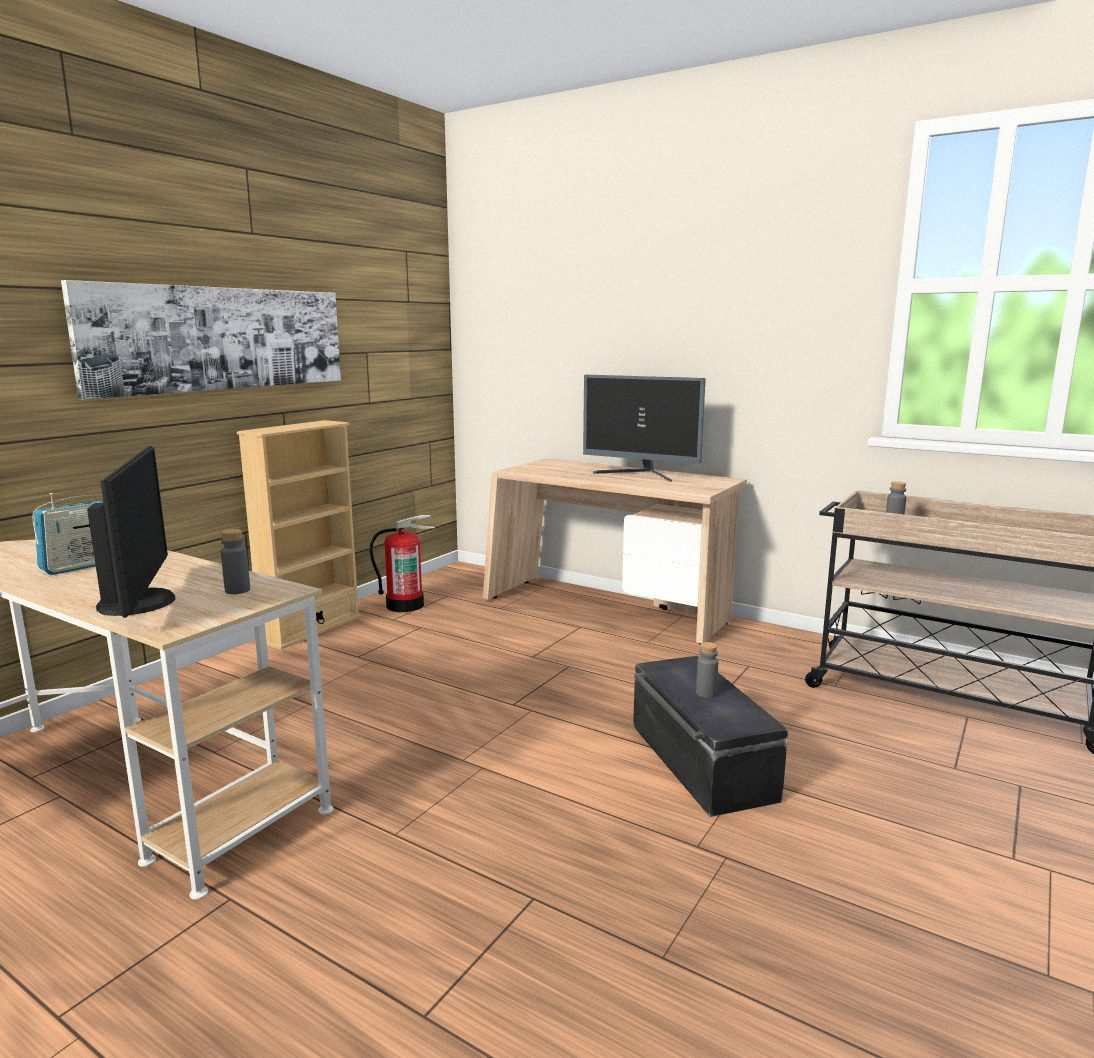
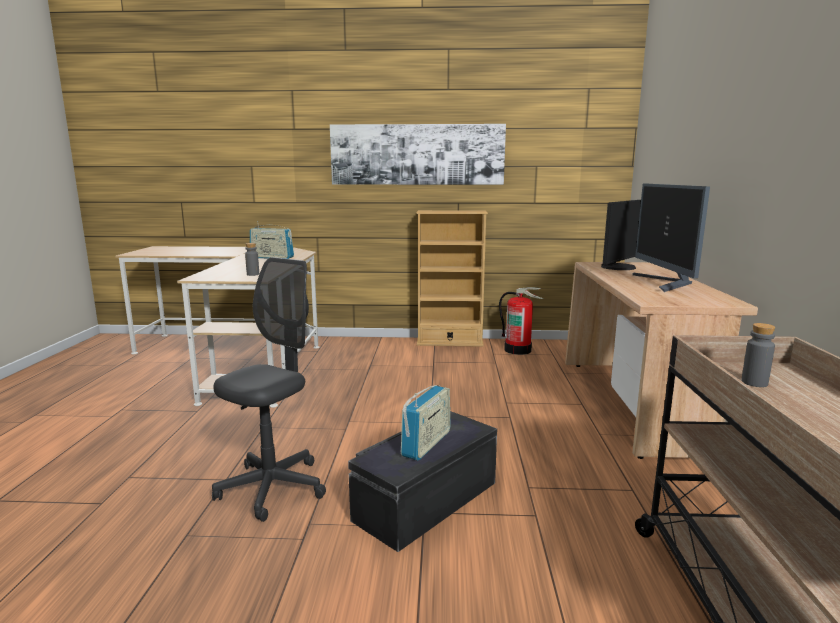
camera: 60 degrees right, 0 degrees up
monitor [87,446,175,618] -> monitor moved to [601,200,641,270]
grey bottle [696,642,718,698] -> radio [401,385,451,461]
none -> grey office chair [212,257,326,522]

